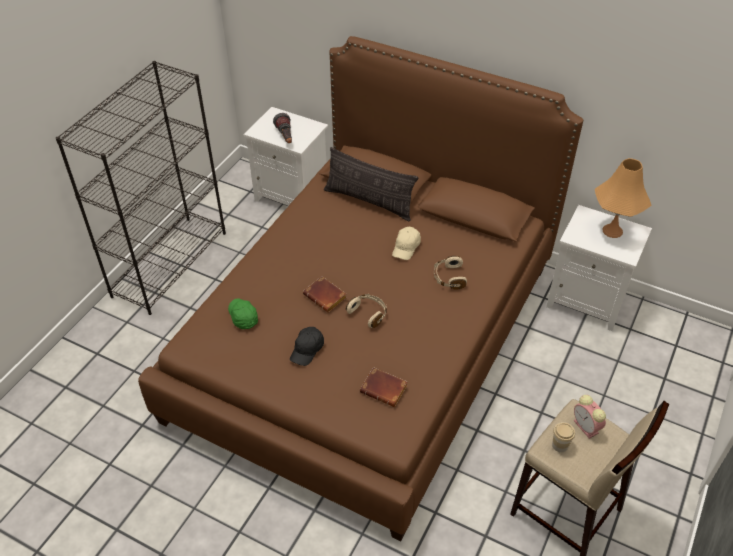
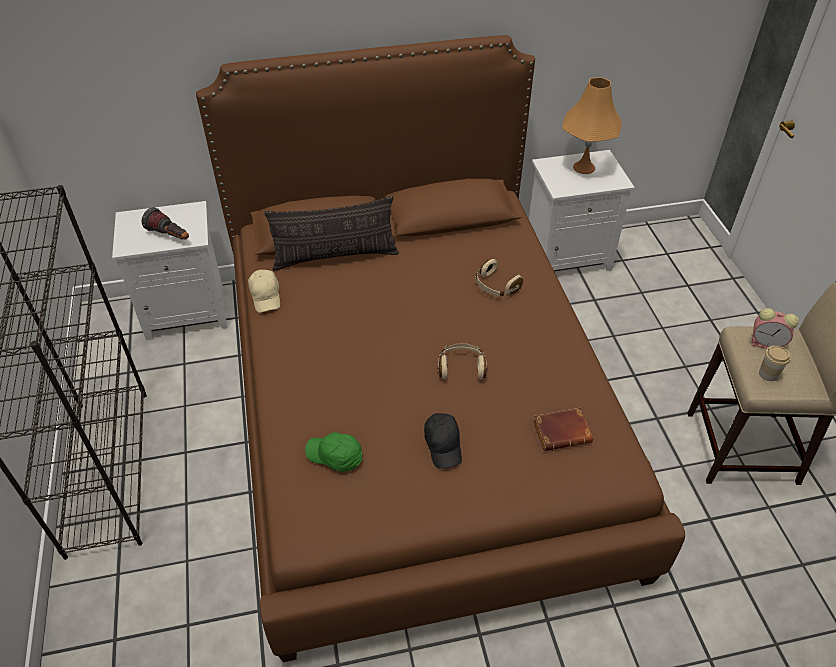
camera: 40 degrees left, 0 degrees up
brown book [303,276,347,313] -> none
beige cap [392,227,421,260] -> beige cap moved to [248,270,280,313]

